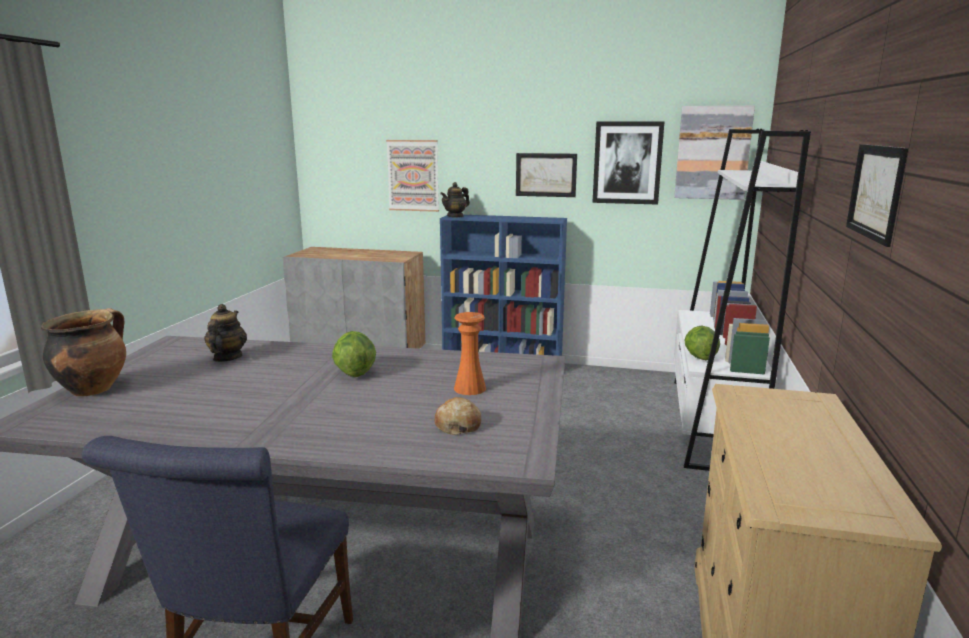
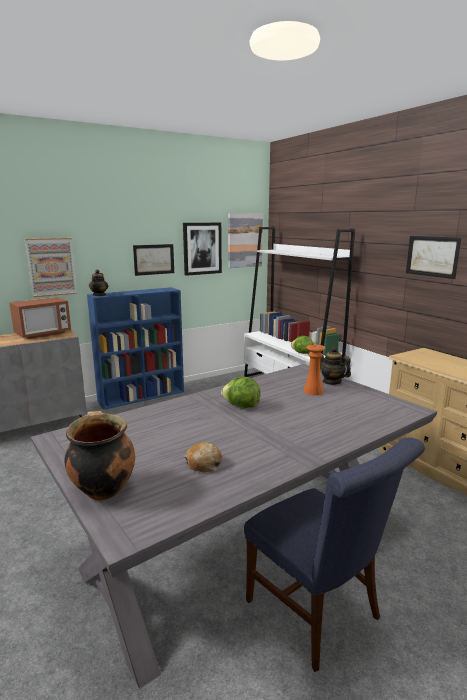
camera: 45 degrees left, 0 degrees up
teapot [204,304,247,362] -> teapot moved to [320,347,351,385]
bread [435,397,481,435] -> bread moved to [184,442,222,472]
none -> microwave [9,297,71,339]

